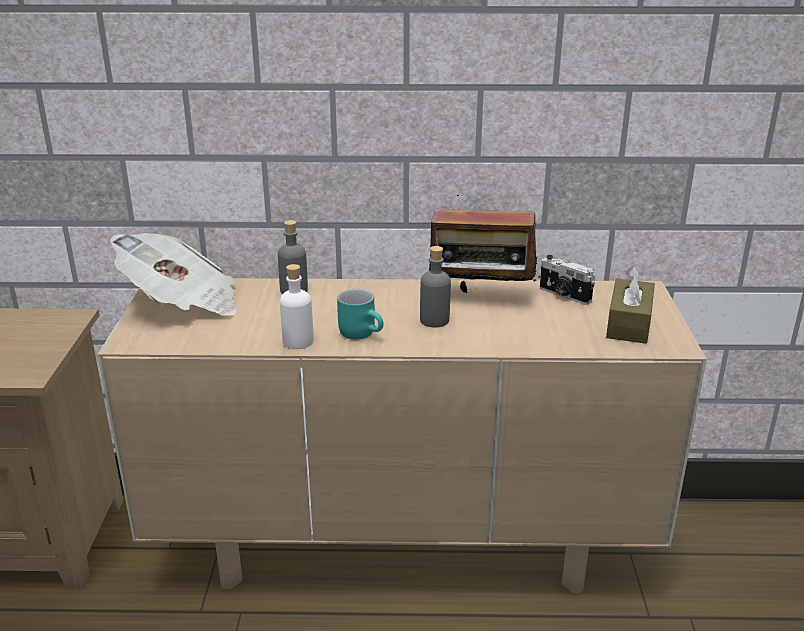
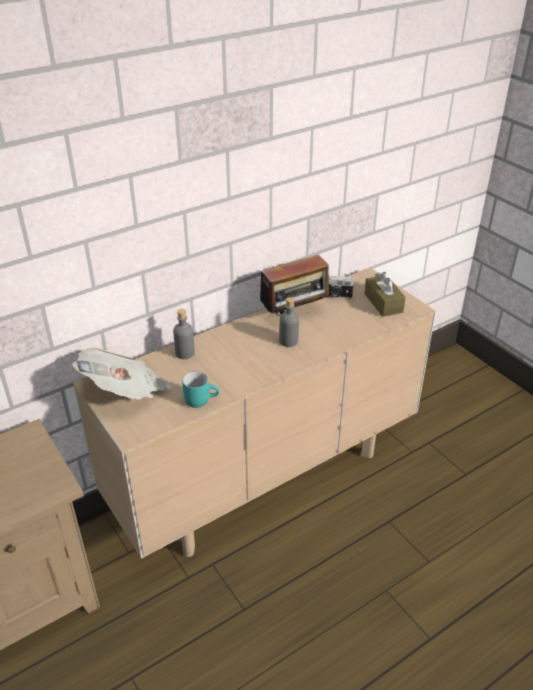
camera: 35 degrees left, 10 degrees up
white bottle [280,264,314,349] -> none
turquoise mug [337,289,384,340] -> turquoise mug moved to [182,372,220,408]

